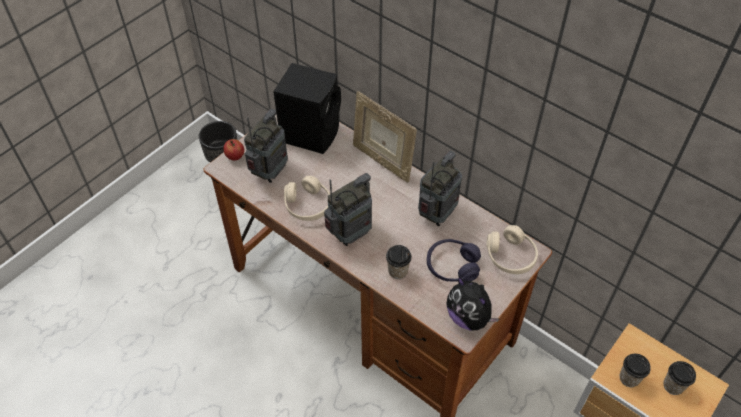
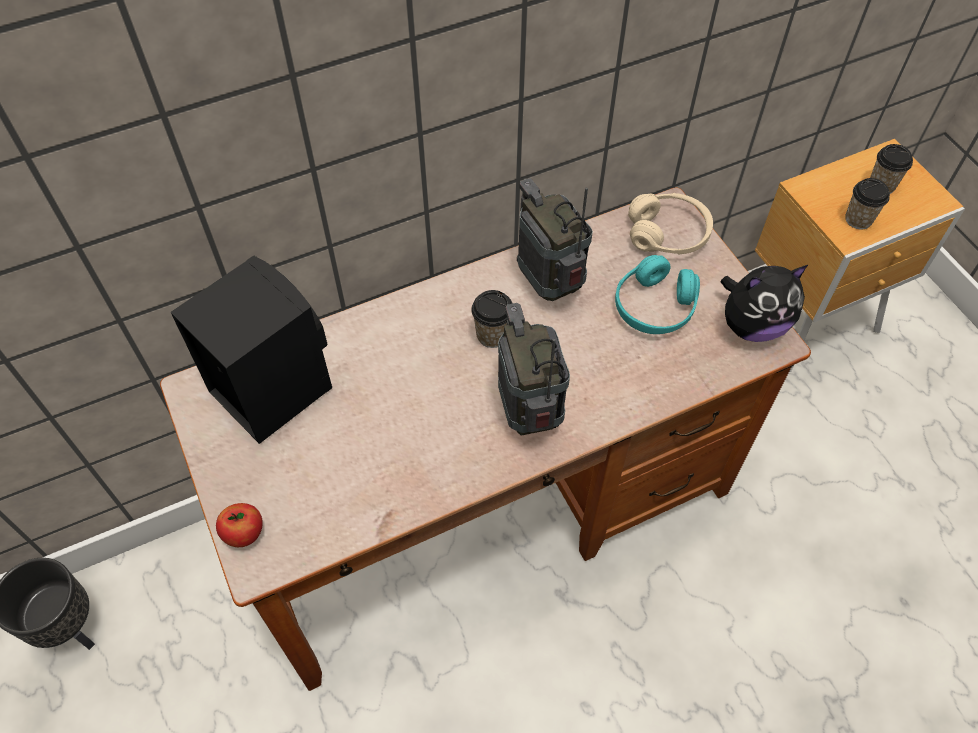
camera: 65 degrees left, 5 degrees up
radio [244,109,288,183] -> none
beige headphones [284,176,330,221] -> none
picture frame [353,91,417,183] -> none
cup [386,245,412,279] -> cup moved to [471,290,513,348]
purple headphones [427,239,481,282] -> turquoise headphones [615,255,700,334]

